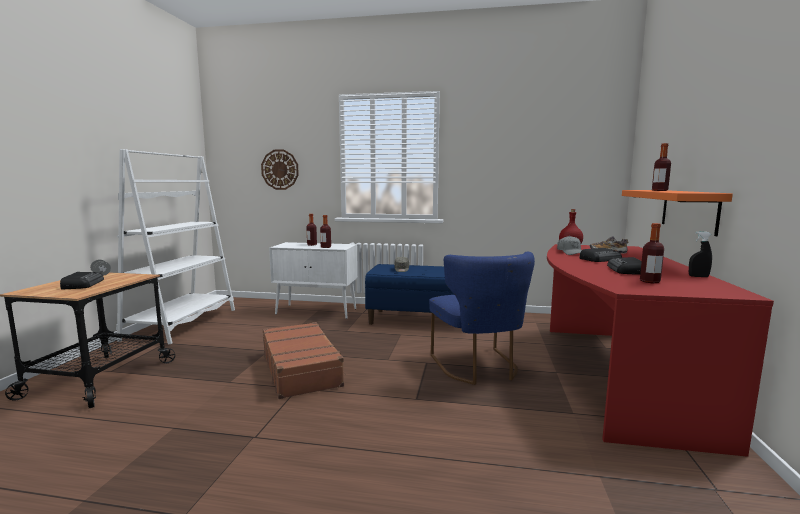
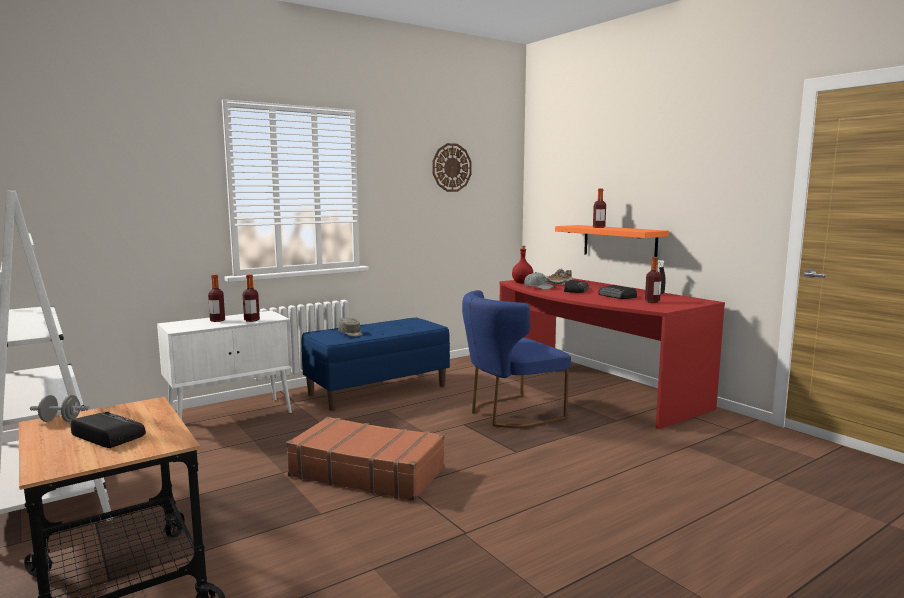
camera: 45 degrees left, 0 degrees up
wall clock [261,150,299,190] -> wall clock moved to [432,143,472,192]
blue chair [429,252,535,385] -> blue chair turned 120 degrees clockwise [462,290,571,428]

